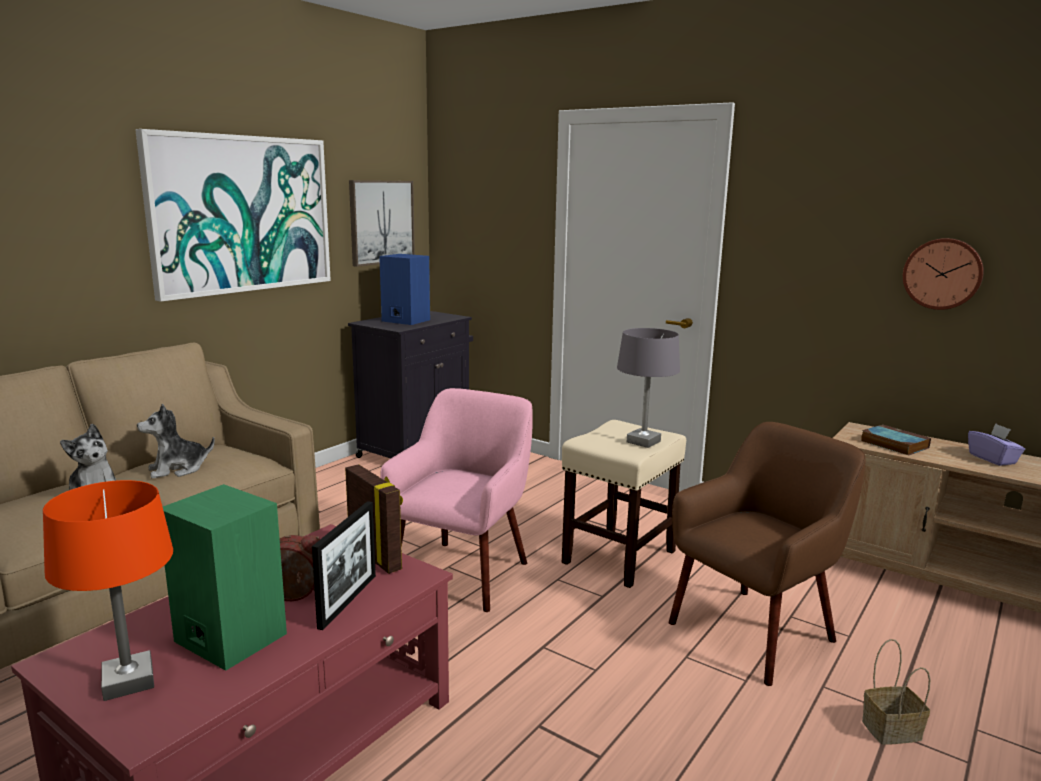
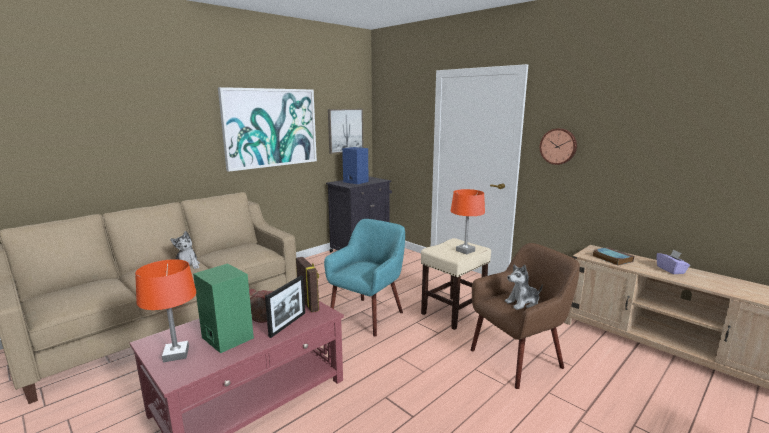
camera: 10 degrees right, 0 degrees up
plush toy [137,404,215,478] -> plush toy moved to [505,264,543,310]
pink armchair [380,388,533,612] -> turquoise armchair [324,219,405,337]
grey table lamp [617,328,680,448] -> orange table lamp [451,189,485,254]
basket [862,639,930,745] -> none
wall clock [903,238,984,310] -> wall clock moved to [540,128,577,165]

